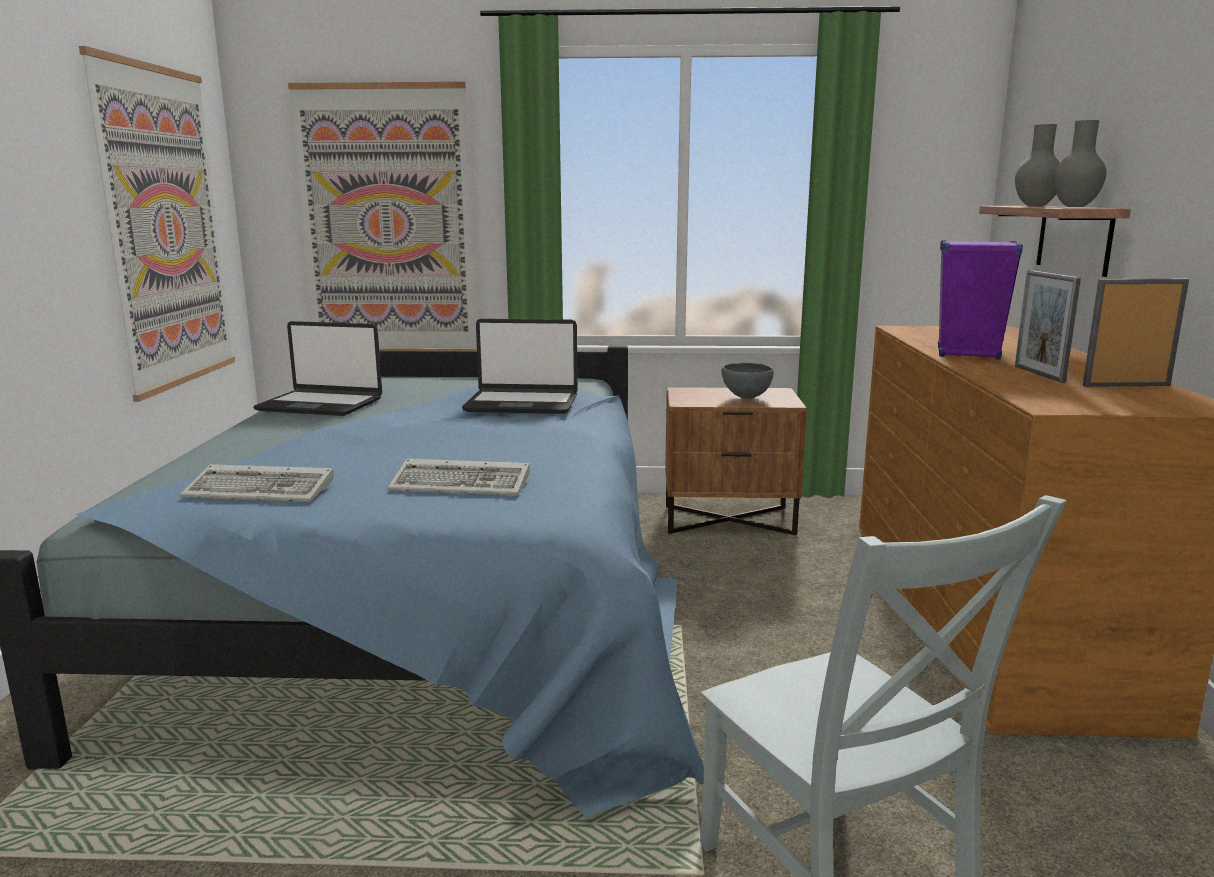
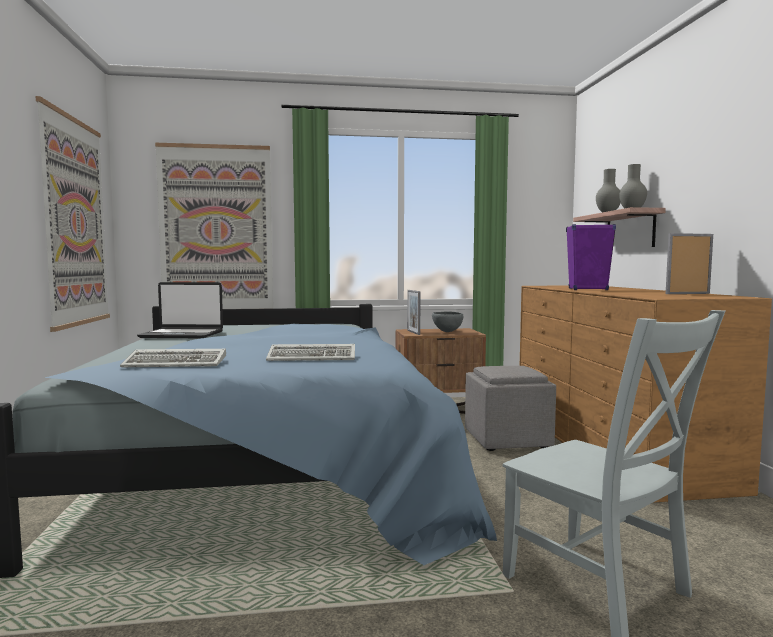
camera: 10 degrees left, 10 degrees down
laptop [462,319,578,414] -> none
picture frame [1015,270,1081,383] -> picture frame moved to [407,290,421,335]
none -> grey ottoman [465,366,556,451]

